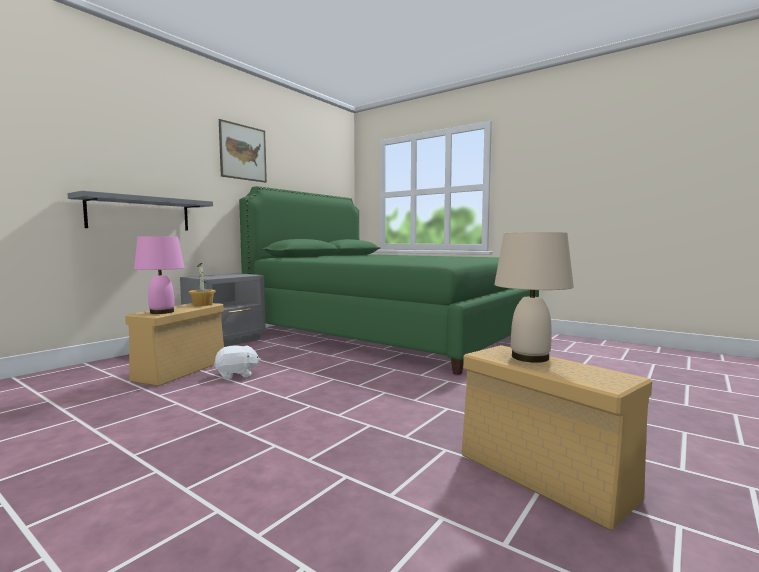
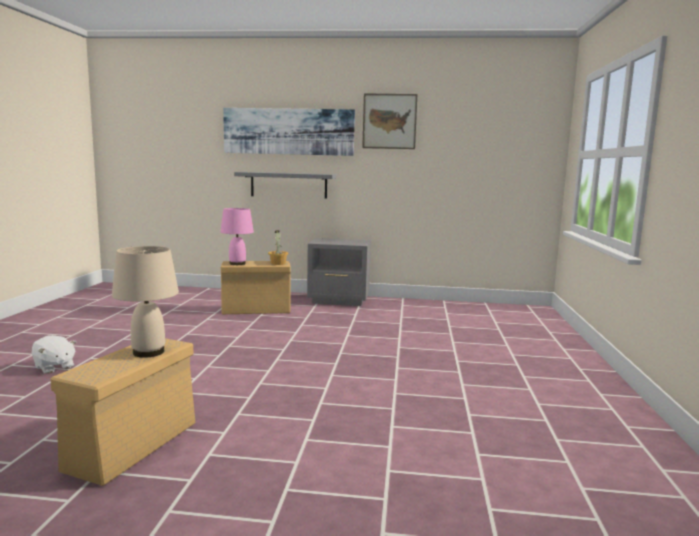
camera: 60 degrees right, 5 degrees up
white plush toy [214,346,261,379] -> white plush toy moved to [32,335,76,374]
green bed [239,186,539,375] -> none
none -> picture [223,108,355,156]

